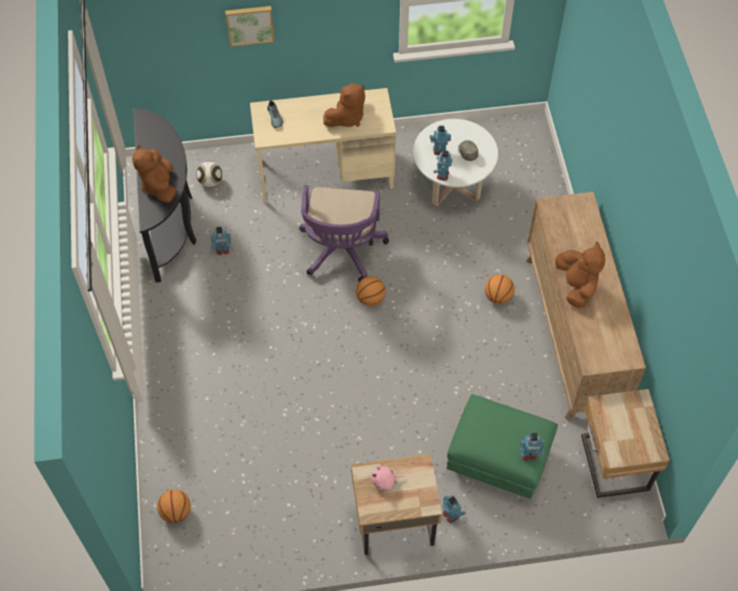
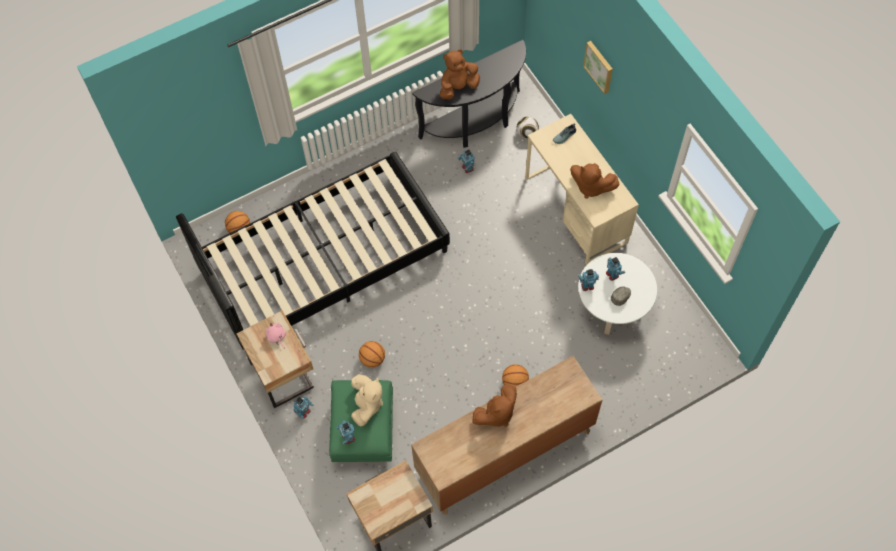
camera: 70 degrees right, 5 degrees up
purple office chair [299,185,389,281] -> none
basketball [356,276,386,306] -> basketball moved to [359,341,385,368]
none -> black bed [176,152,450,350]
none -> beige plush toy [351,374,383,426]

